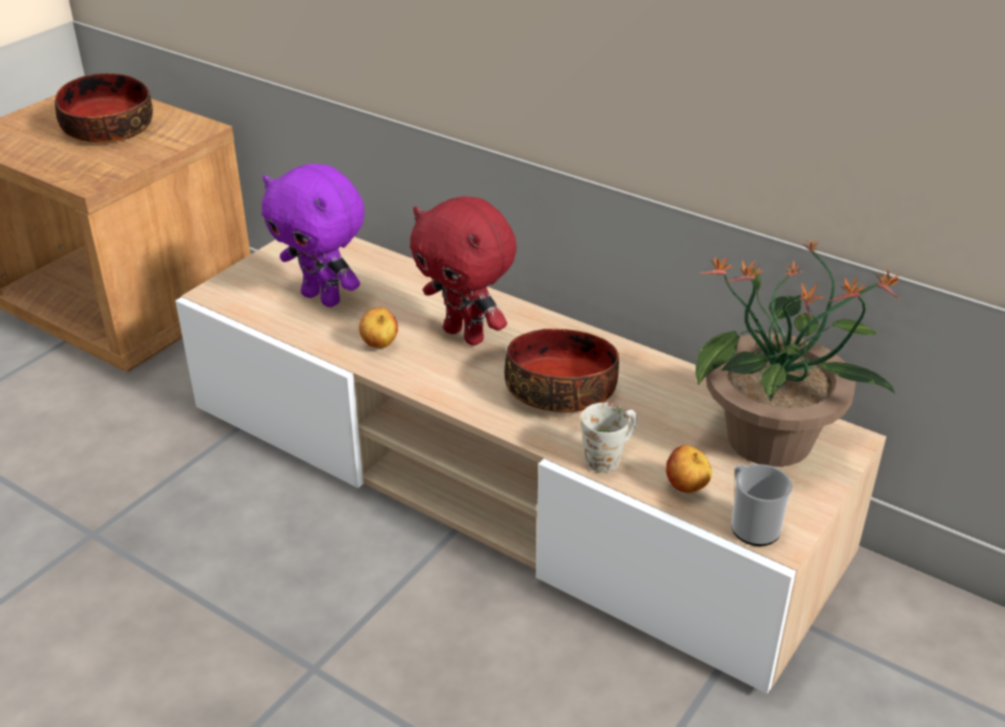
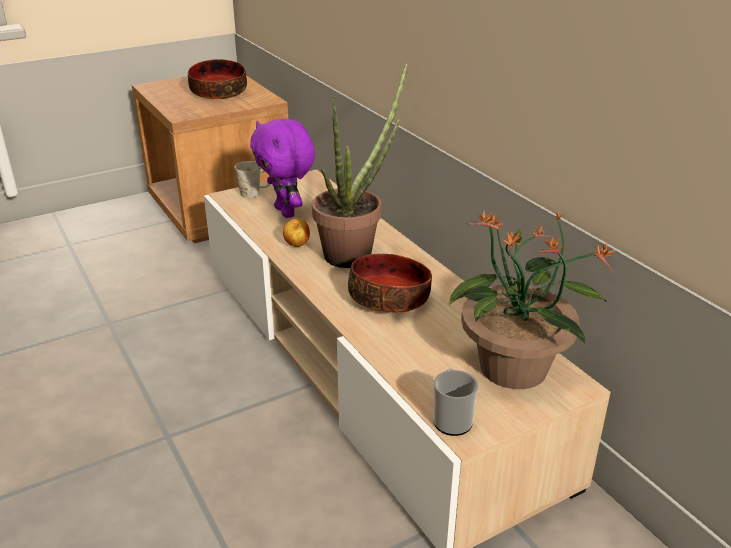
camera: 25 degrees right, 5 degrees down
red plush toy [410,196,517,346] -> potted plant [312,64,407,268]
white mug [581,403,637,473] -> white mug moved to [235,161,271,198]
apple [666,445,712,493] -> none

